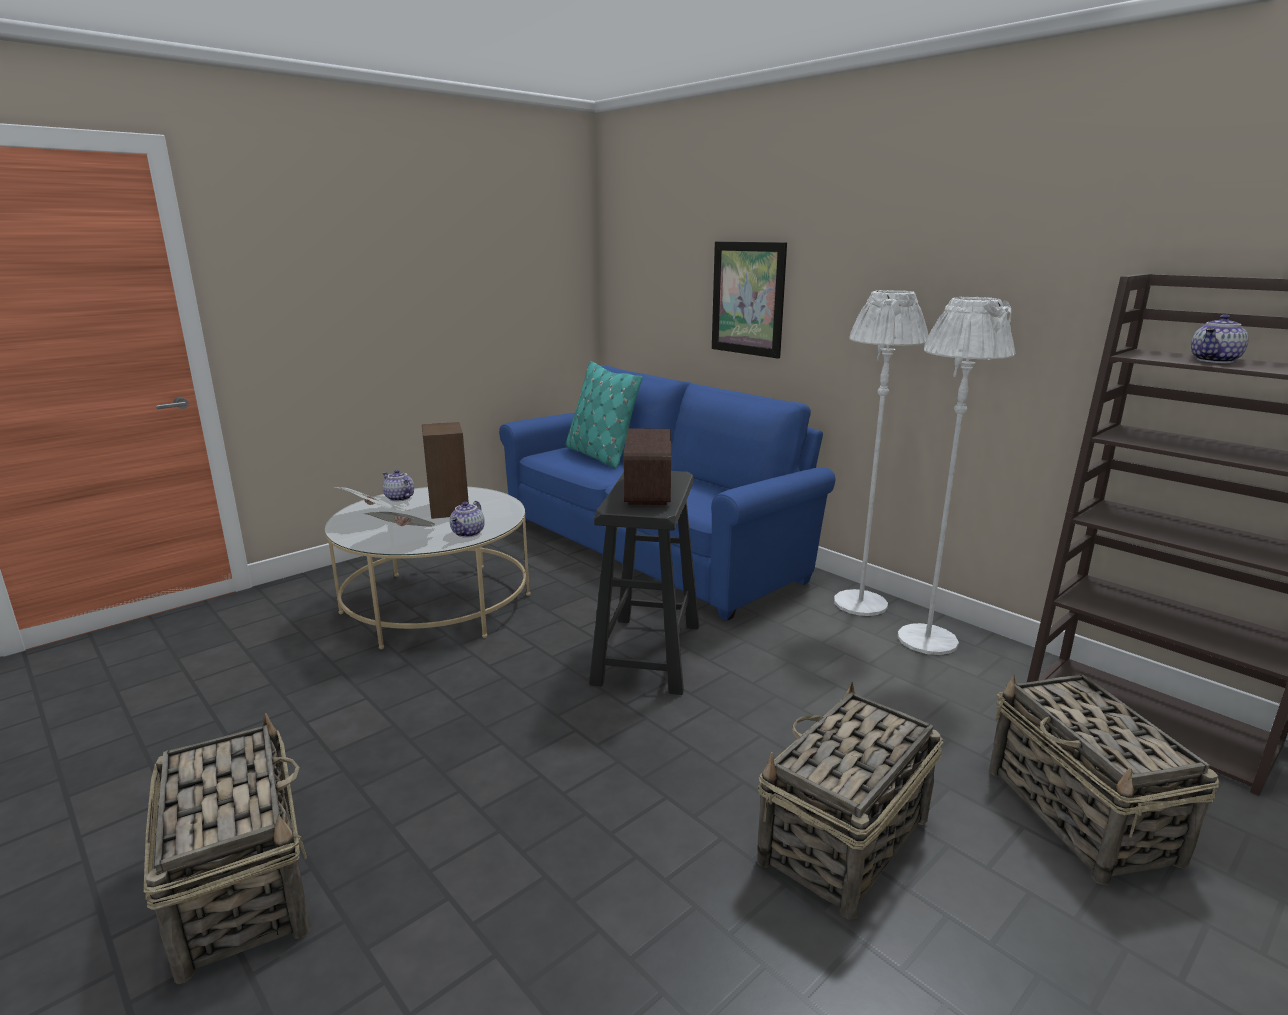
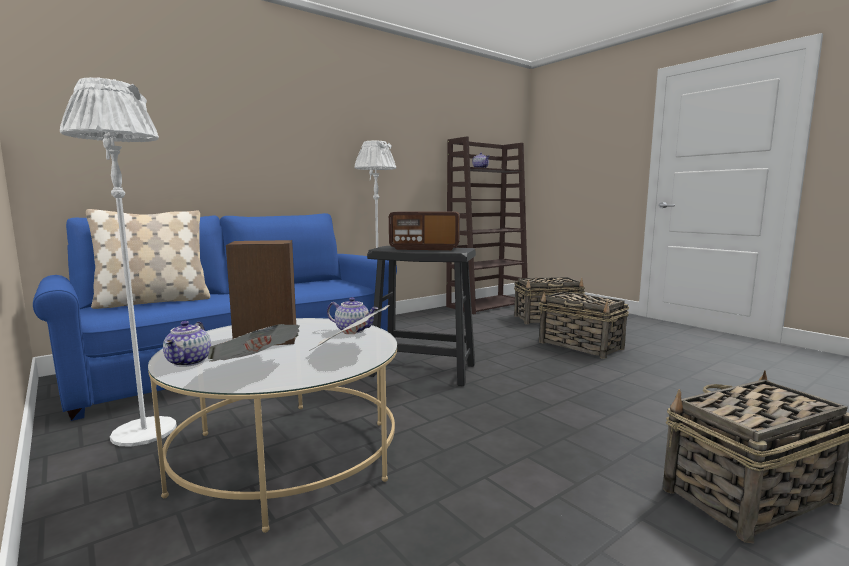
camera: 85 degrees left, 10 degrees down
teapot [383,470,414,501] -> teapot turned 45 degrees counterclockwise [163,321,211,367]
turquoise pillow [566,361,643,469] -> beige pillow [86,209,210,309]
picture [712,242,787,359] -> none
white floor lamp [898,297,1015,655] -> white floor lamp moved to [60,77,177,447]

